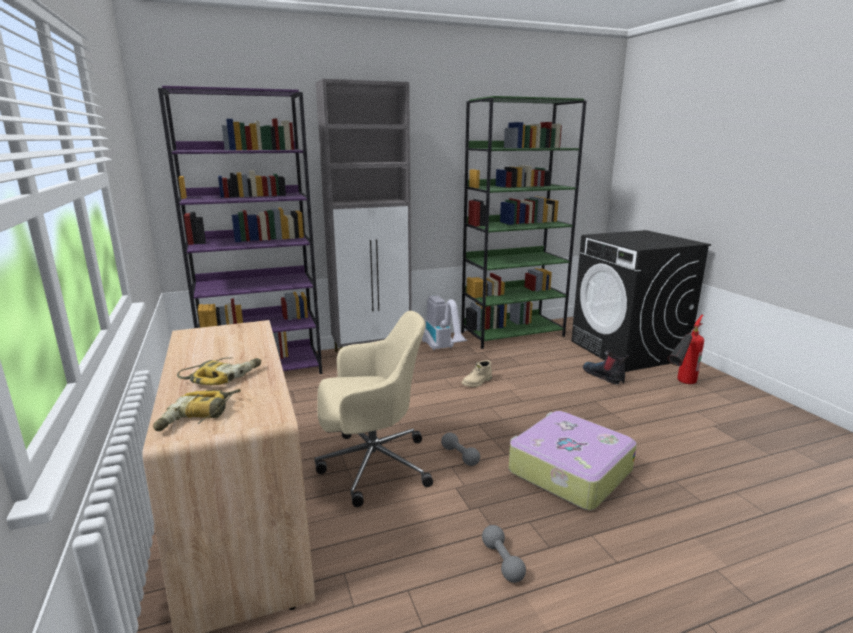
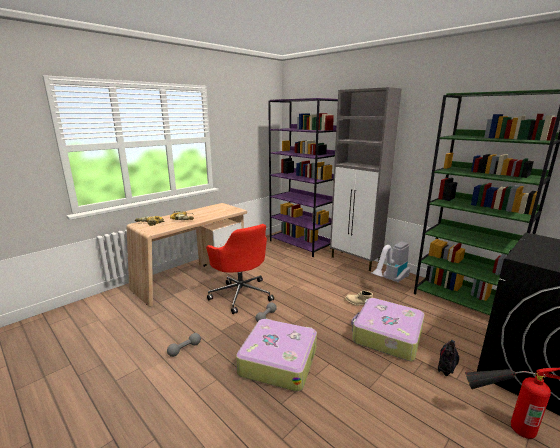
camera: 65 degrees right, 0 degrees up
beige office chair [315,311,433,507] -> red office chair [206,224,274,314]
none -> suitcase [351,298,425,361]

